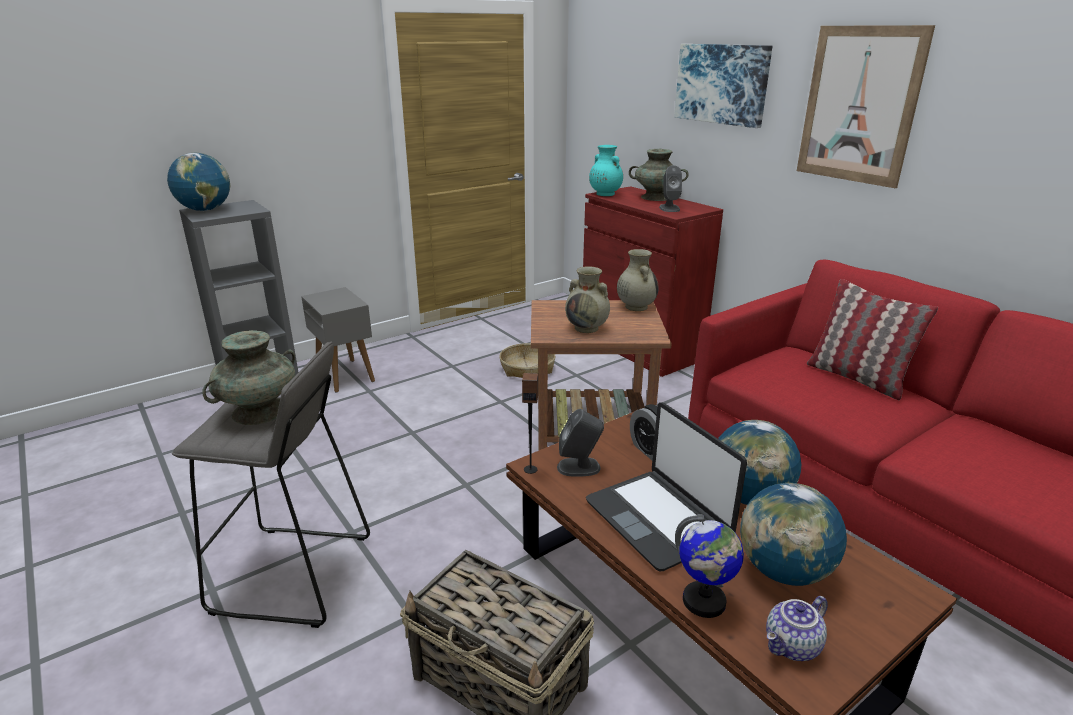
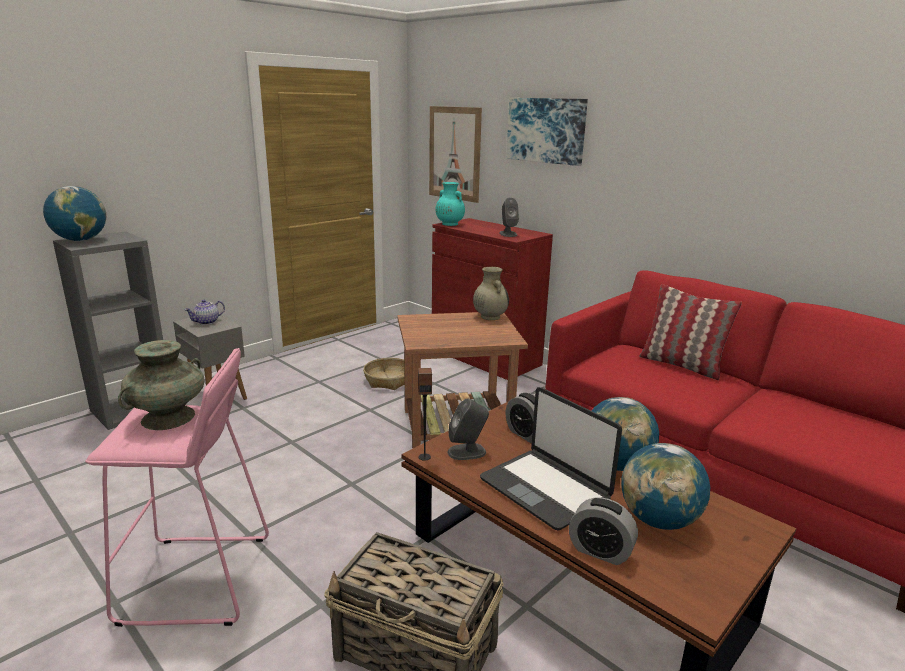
camera: 10 degrees left, 5 degrees down
grey stool [172,342,370,628] -> pink stool [85,348,269,627]
beige vase [565,266,610,333] -> none
turquoise vase [629,149,689,201] -> none
globe [675,514,744,618] -> alarm clock [569,497,638,565]
teapot [766,596,828,661] -> teapot moved to [185,300,225,325]
picture [797,25,935,188] -> picture moved to [429,106,482,203]

